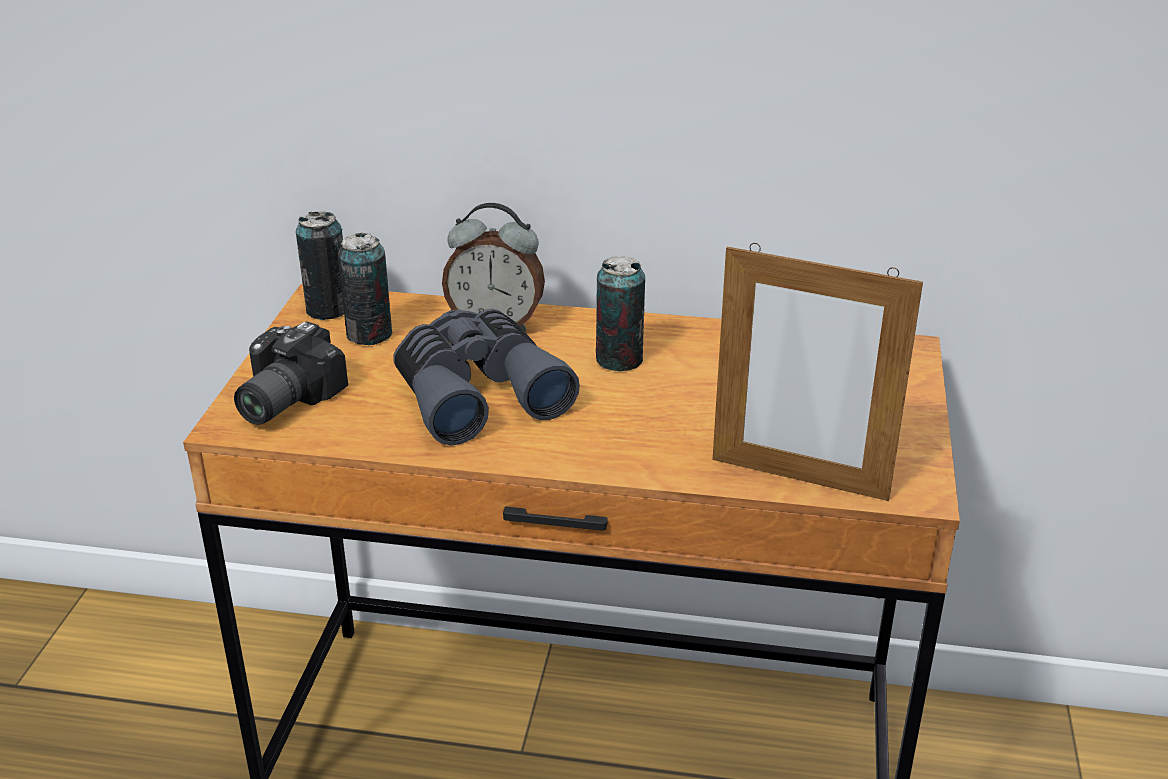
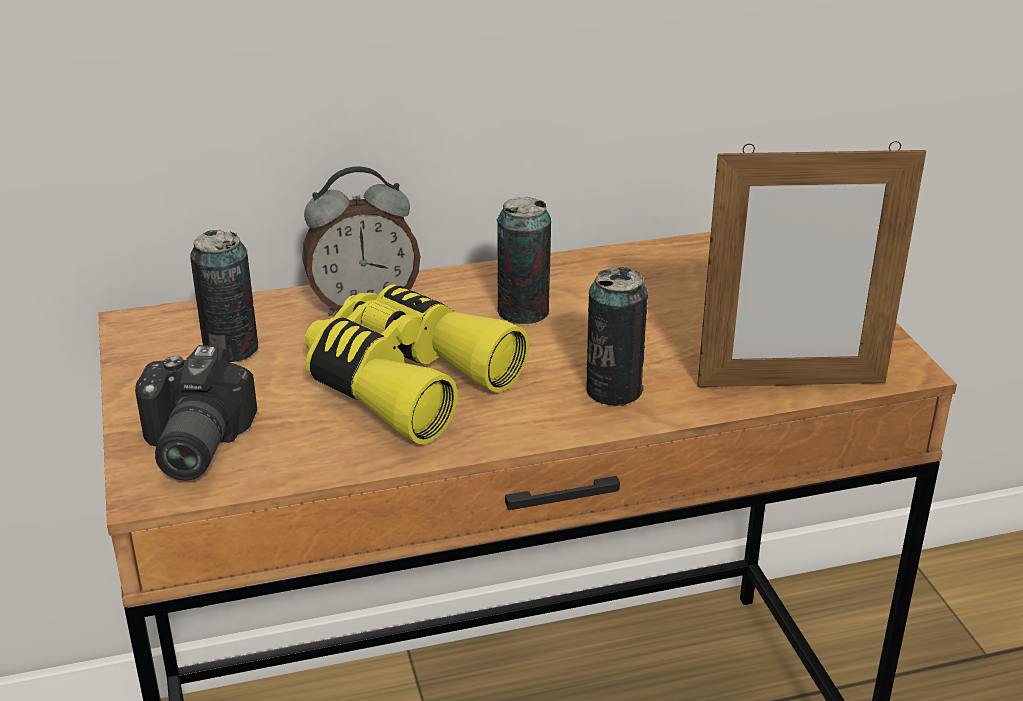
camera: 25 degrees left, 0 degrees up
can [296,211,344,320] -> can moved to [586,267,648,406]
grey binoculars [394,309,580,446] -> yellow binoculars [305,284,529,444]

